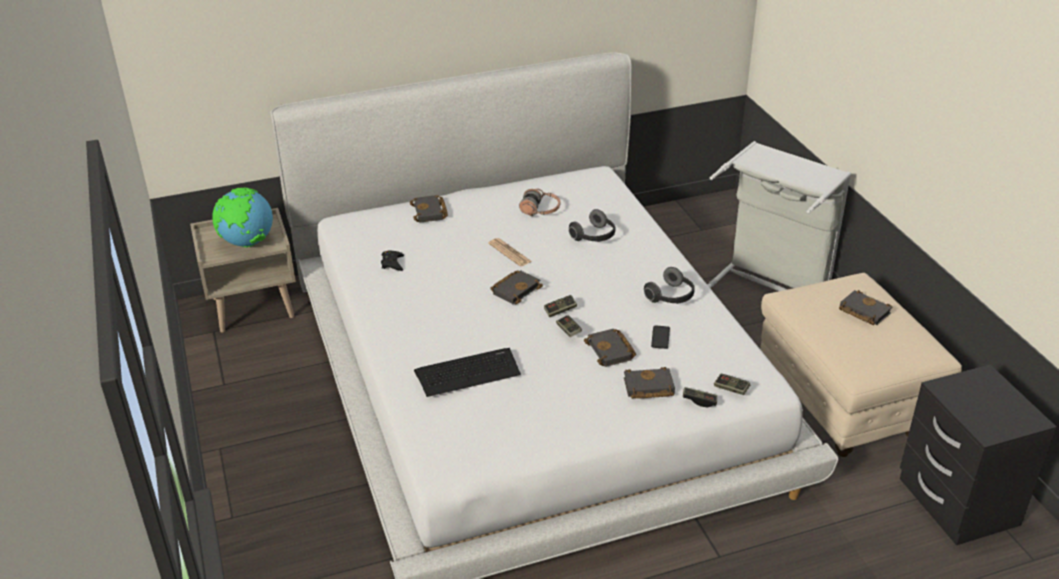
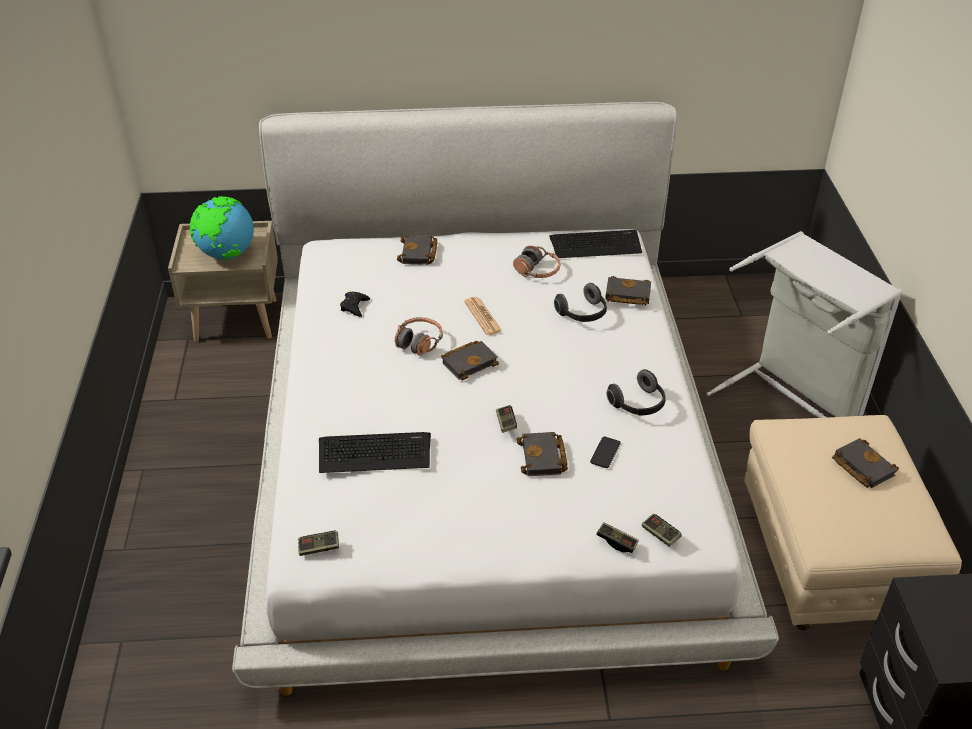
camera: 15 degrees right, 5 degrees up
game controller [544,295,577,317] -> game controller moved to [298,531,339,556]
black book [624,367,675,399] -> black book moved to [605,276,651,305]
none -> headphones [395,317,443,356]
none -> keyboard [549,230,642,258]

